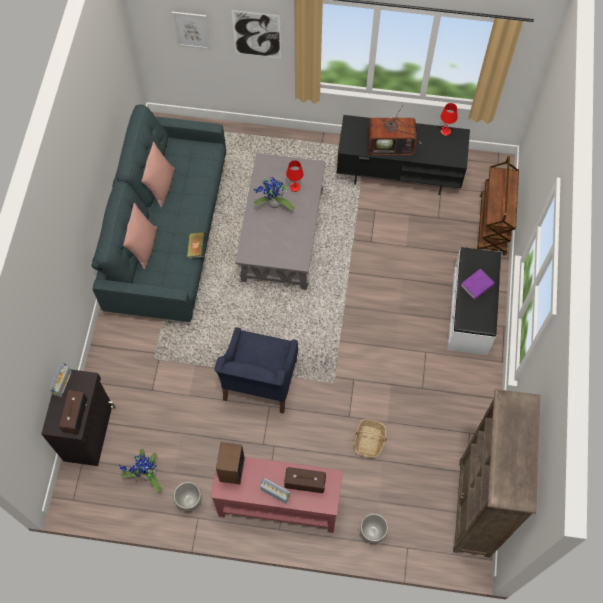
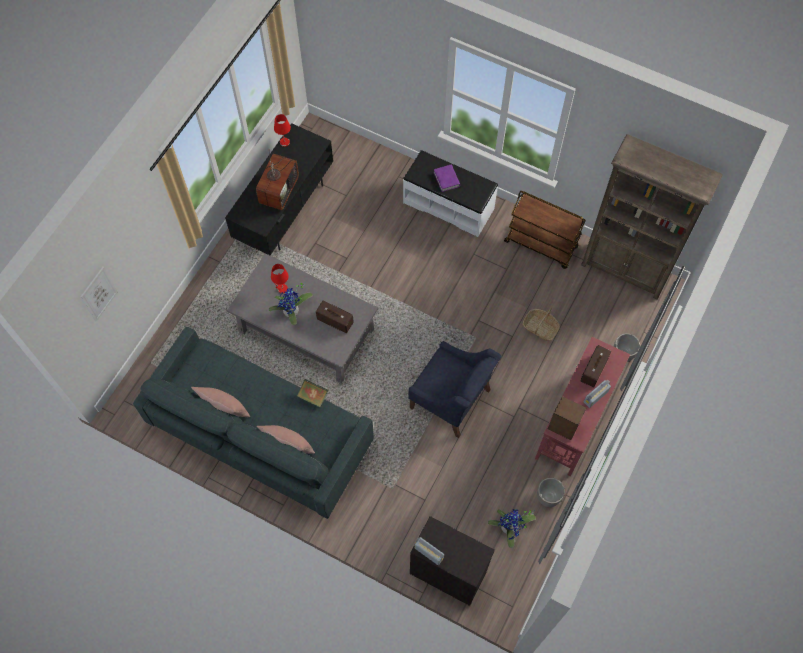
camera: 70 degrees left, 0 degrees up
radio [59,390,87,434] -> radio moved to [316,301,354,333]
picture [232,10,281,58] -> none
brown cart [476,156,519,255] -> brown cart moved to [504,191,586,269]

